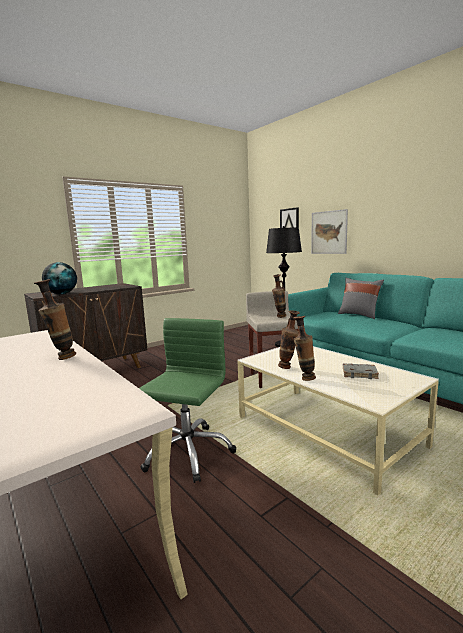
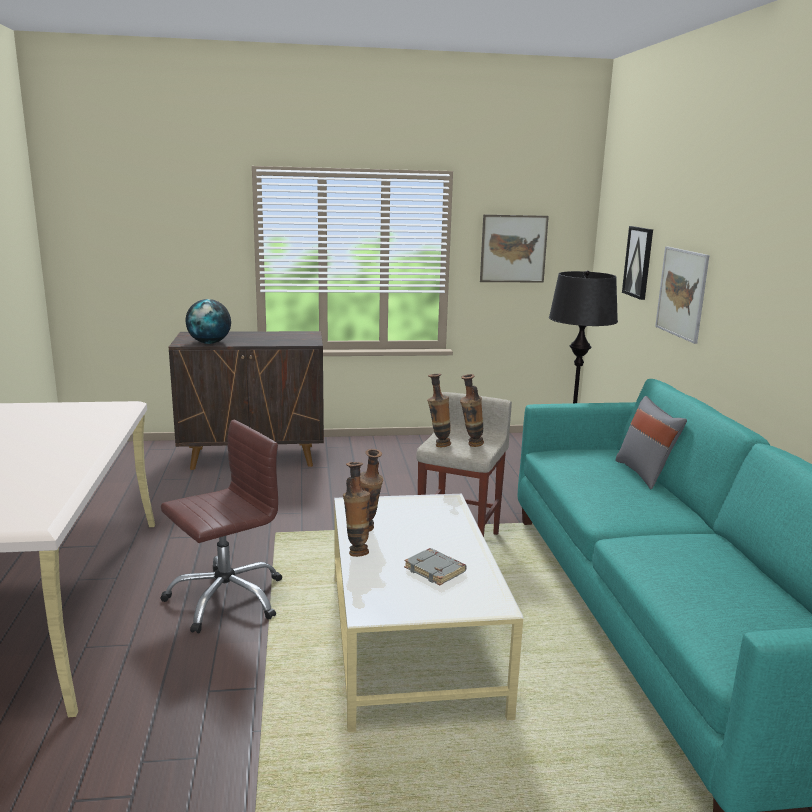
camera: 30 degrees right, 5 degrees up
vase [34,279,76,360] -> vase moved to [427,374,451,447]
green office chair [139,318,236,483] -> brown office chair [160,420,282,633]
none -> picture [480,214,549,282]

